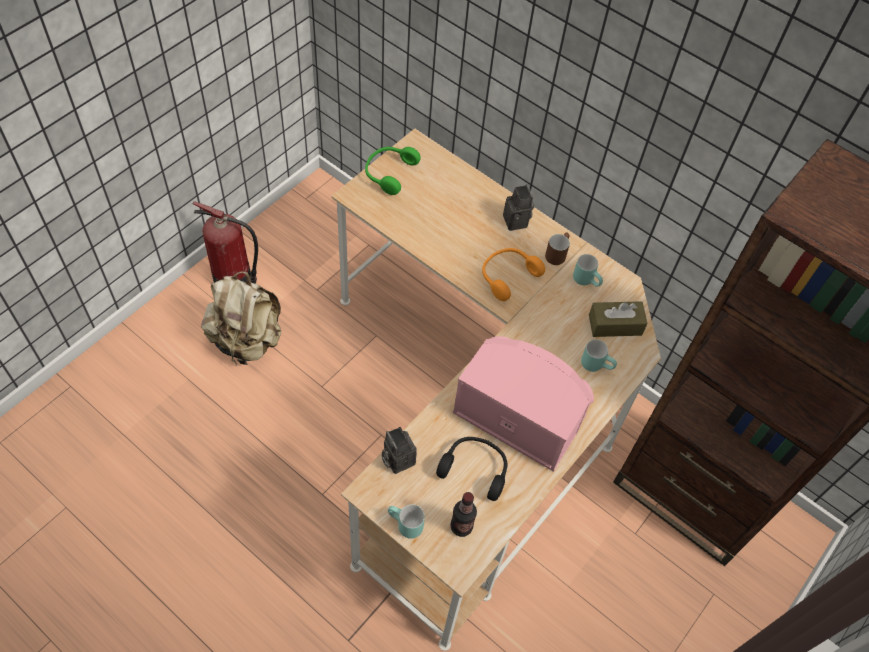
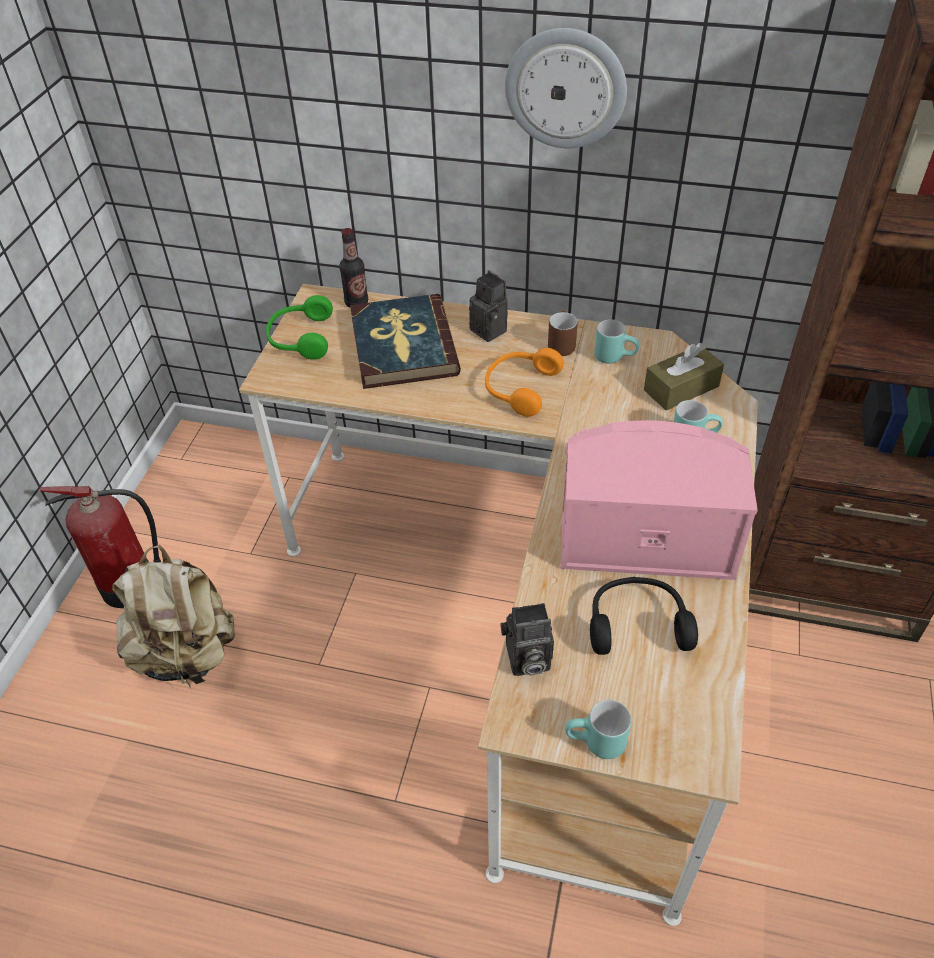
camera: 20 degrees left, 10 degrees down
camera [382,427,417,474] -> camera turned 45 degrees counterclockwise [500,603,554,676]
bottle [450,492,477,537] -> bottle moved to [339,228,368,307]
none -> book [350,294,461,389]
none -> wall clock [505,28,627,148]

